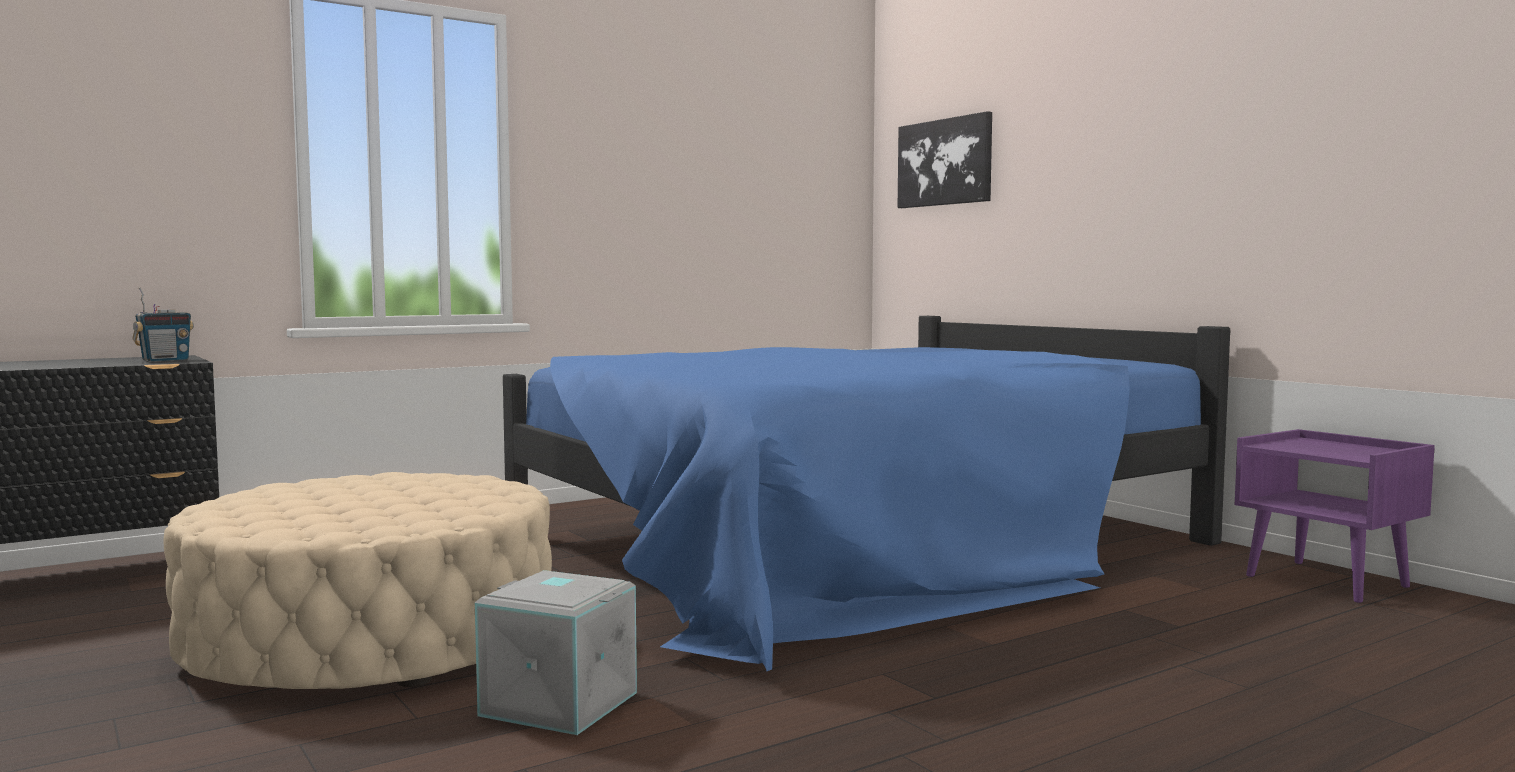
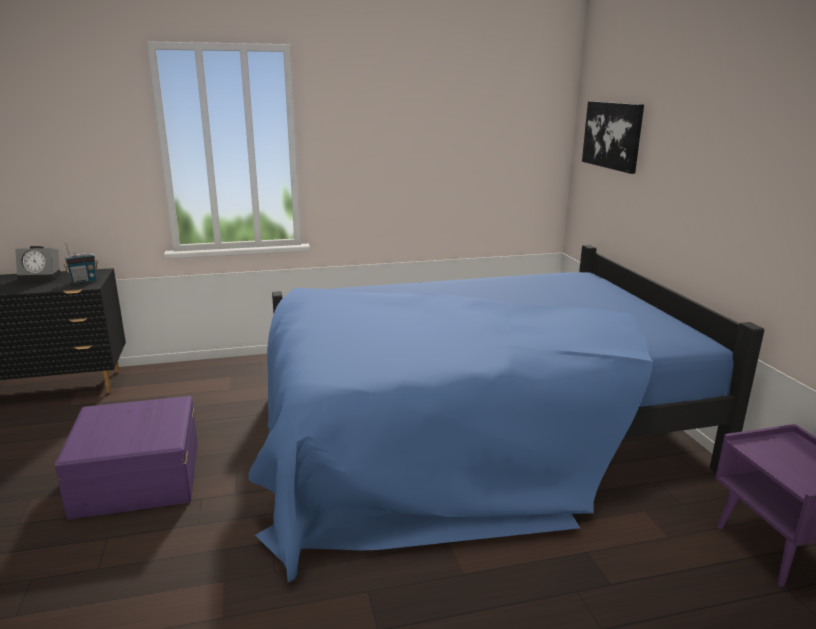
camera: 20 degrees right, 15 degrees up
beige ottoman [163,472,552,689] -> purple storage box [55,396,198,519]
grey storage box [475,570,637,735] -> none
none -> alarm clock [15,246,61,282]

